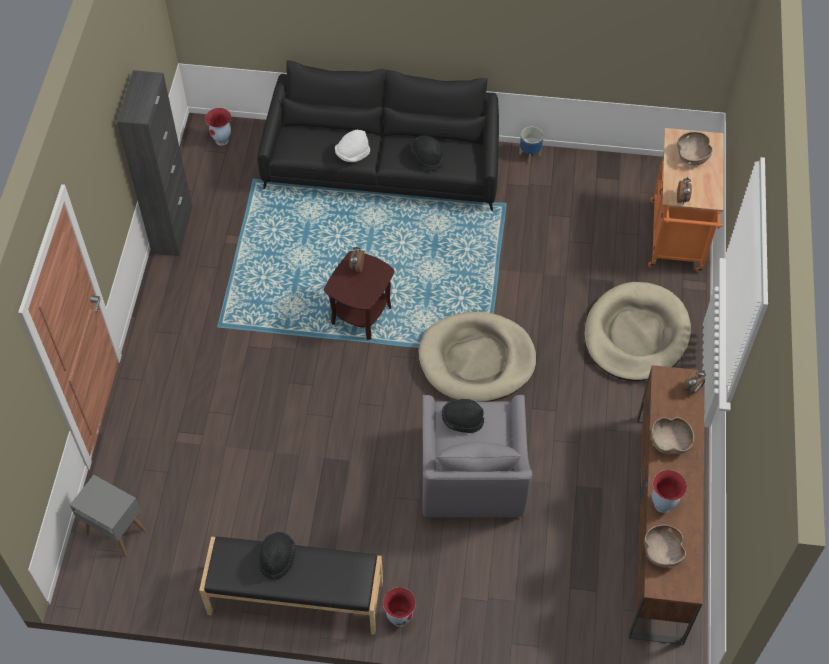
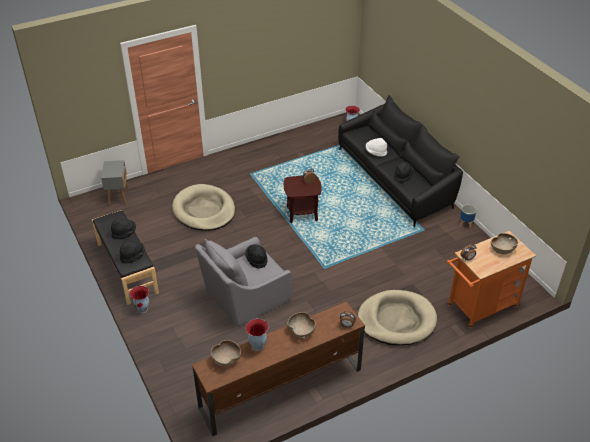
camera: 55 degrees right, 15 degrees down
black cabinet [117,70,193,256] -> none
beige dog bed [418,312,536,402] -> beige dog bed moved to [172,184,235,231]
none -> black hat [120,241,145,263]

